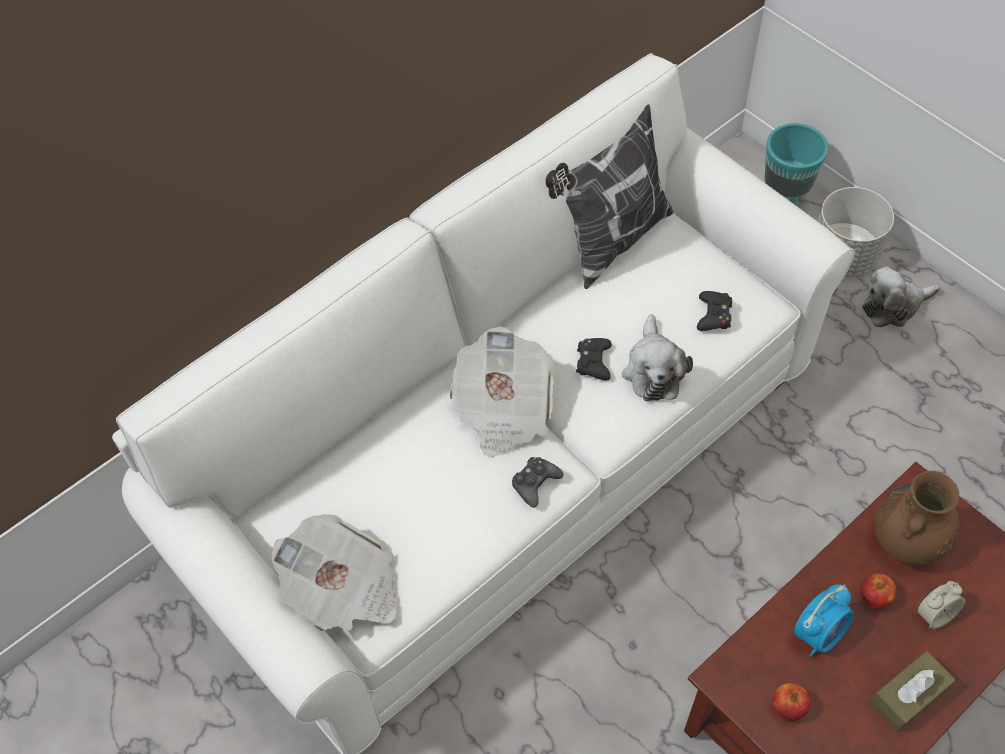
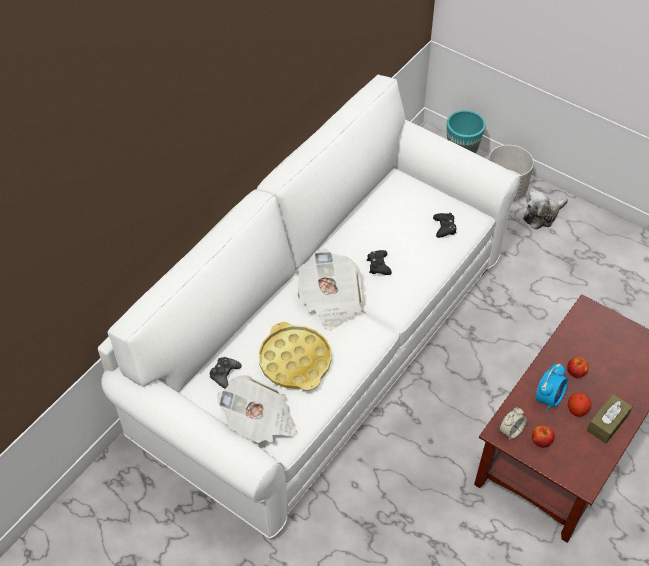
camera: 15 degrees left, 5 degrees down
black game controller [512,457,563,508] -> black game controller moved to [210,357,242,389]
pillow [545,104,674,289] -> none
plush toy [622,314,693,401] -> none
brown vase [874,471,960,565] -> none
alarm clock [917,581,965,629] -> alarm clock moved to [499,408,527,440]
none -> yellow tray [259,322,332,391]
none -> apple [567,393,592,417]

